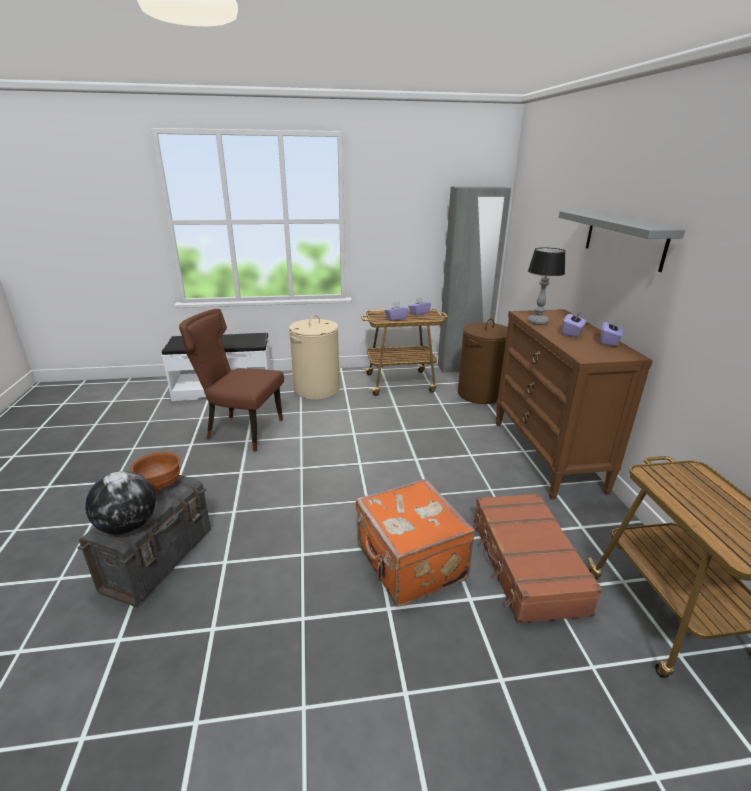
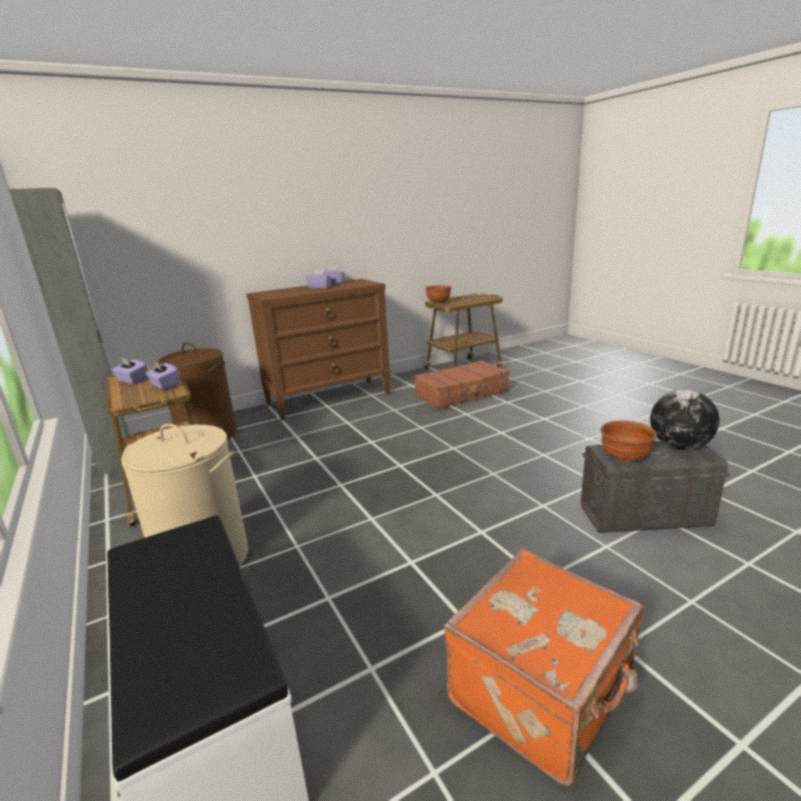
camera: 110 degrees left, 5 degrees down
brown chair [179,309,284,452] -> none
orange suitcase [356,479,475,606] -> orange suitcase moved to [444,549,643,786]
table lamp [527,247,565,325] -> none
grey shelf [559,211,685,272] -> none
none -> brown bowl [425,285,452,303]

